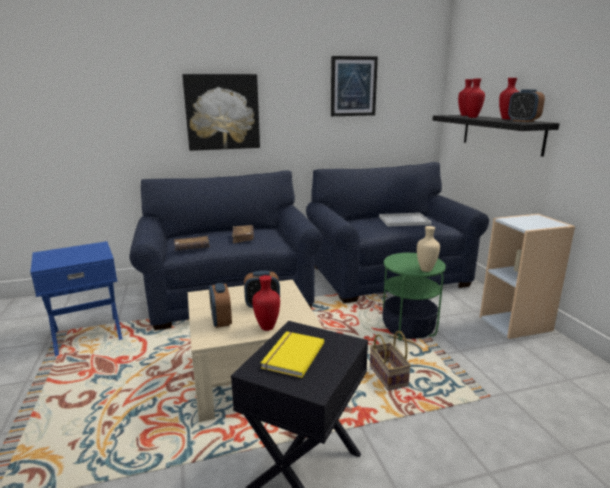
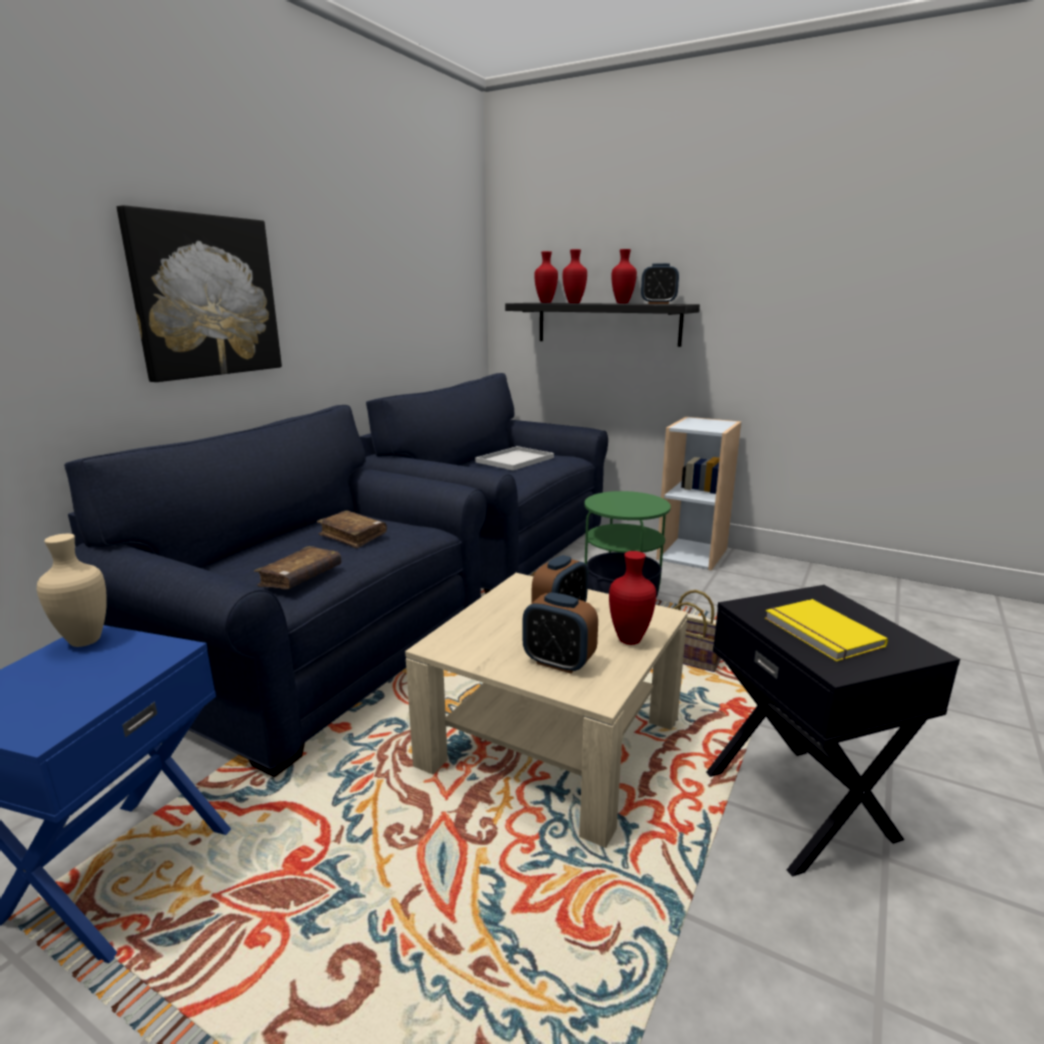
camera: 45 degrees left, 0 degrees up
picture [331,56,378,116] -> none
beige vase [417,226,440,272] -> beige vase moved to [37,534,107,647]

